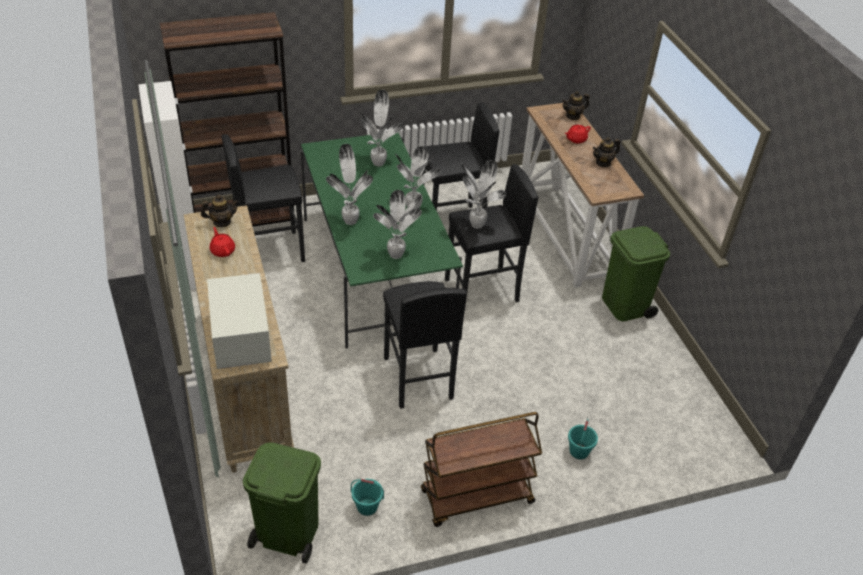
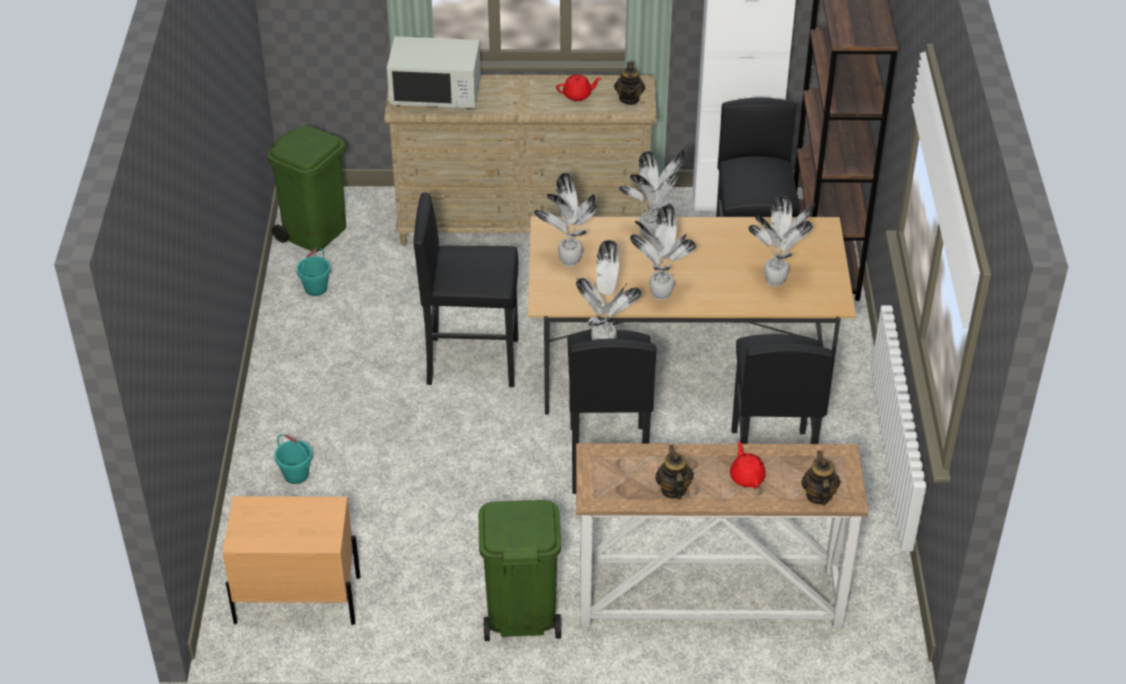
camera: 110 degrees right, 0 degrees up
green dining table [300,133,463,349] -> beige dining table [528,215,856,416]
brown cart [421,412,542,527] -> none
none -> beige nightstand [222,496,361,625]

